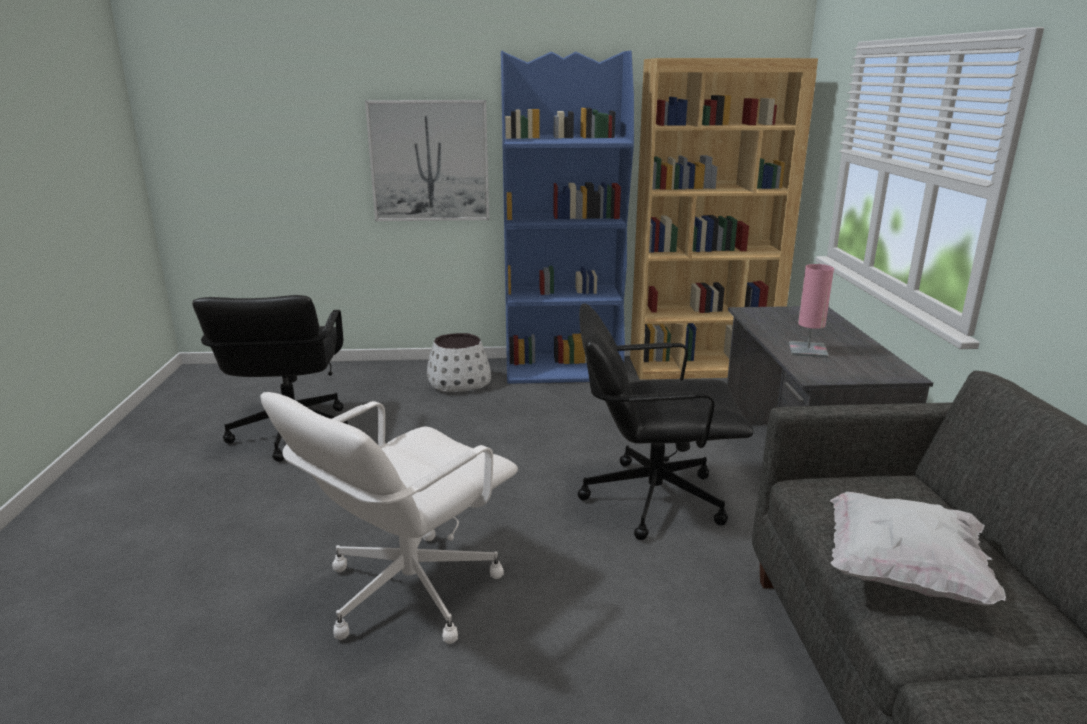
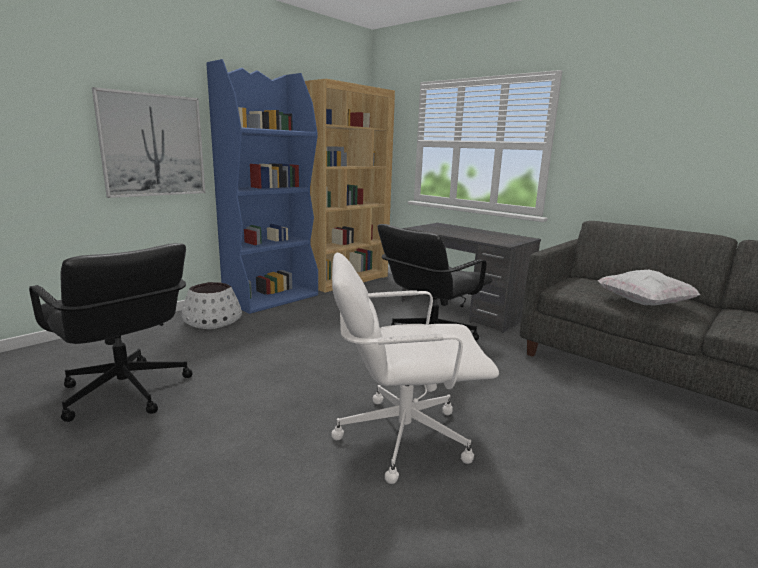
camera: 45 degrees left, 5 degrees down
white office chair [261,392,518,644] -> white office chair turned 90 degrees clockwise [331,253,499,484]
pink table lamp [789,264,834,358] -> none

